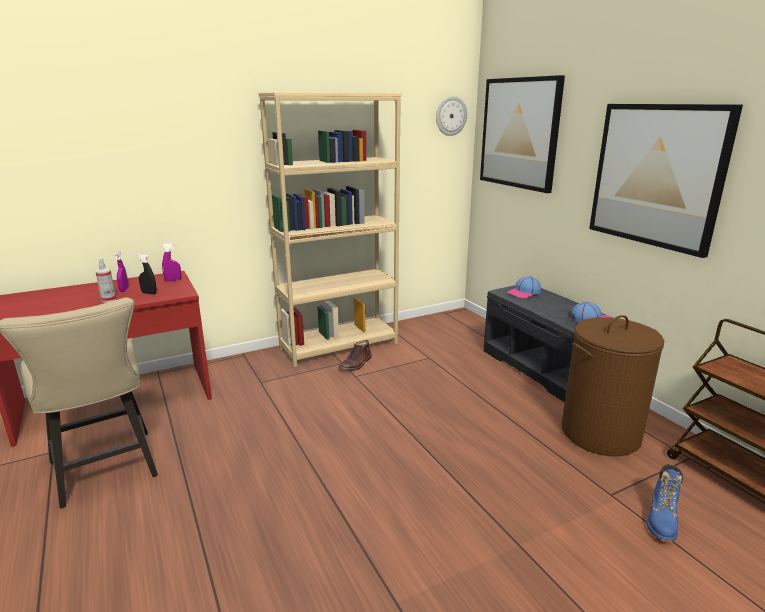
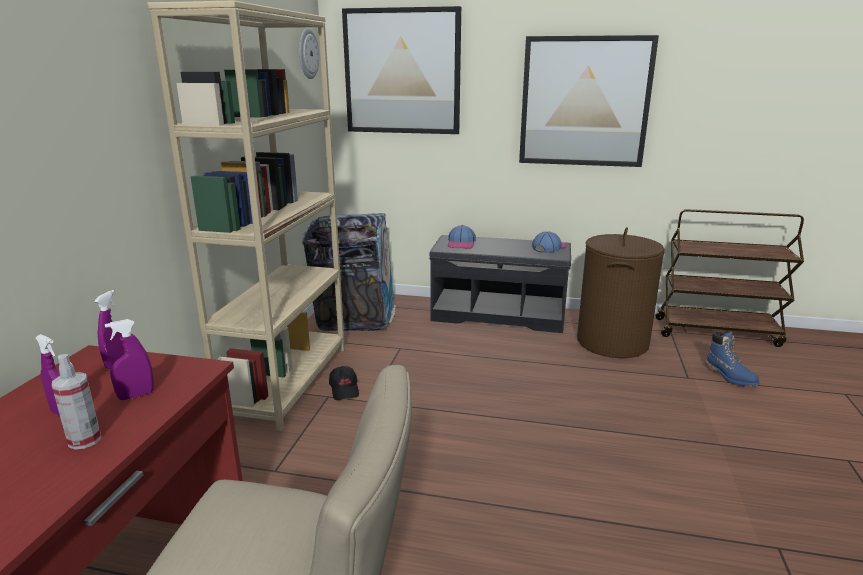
camera: 50 degrees left, 0 degrees up
black spray bottle [136,254,157,294] -> purple spray bottle [105,319,154,400]
brown boot [339,340,372,371] -> black cap [329,366,359,400]
none -> trash can [302,213,396,331]

